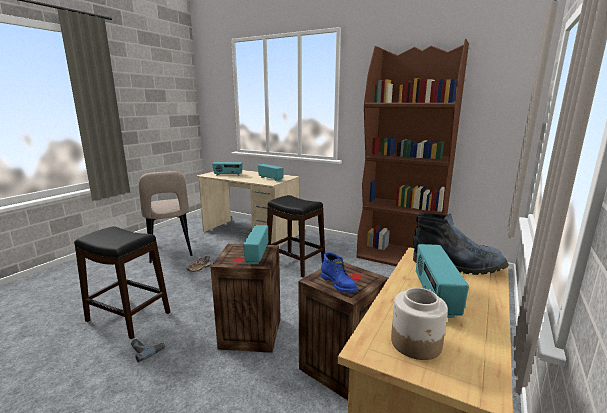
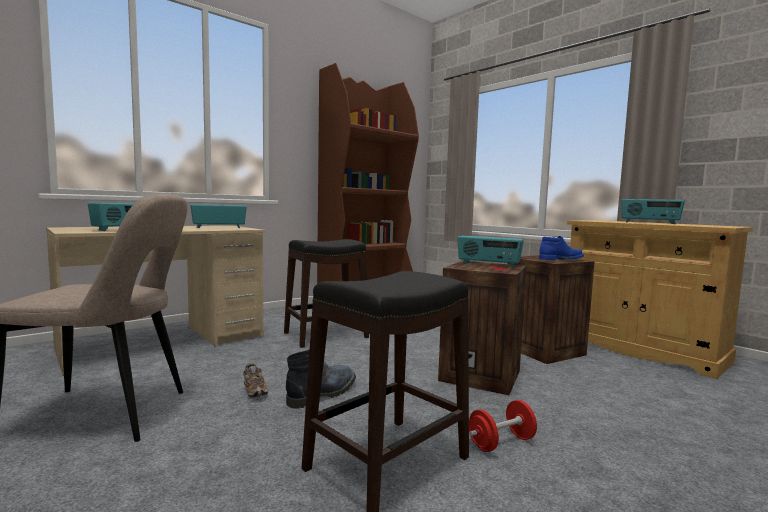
camera: 70 degrees left, 10 degrees down
power drill [131,339,166,363] -> red dumbbell [469,400,537,452]
jar [391,288,448,360] -> none
boot [413,213,509,275] -> boot moved to [286,349,356,409]

